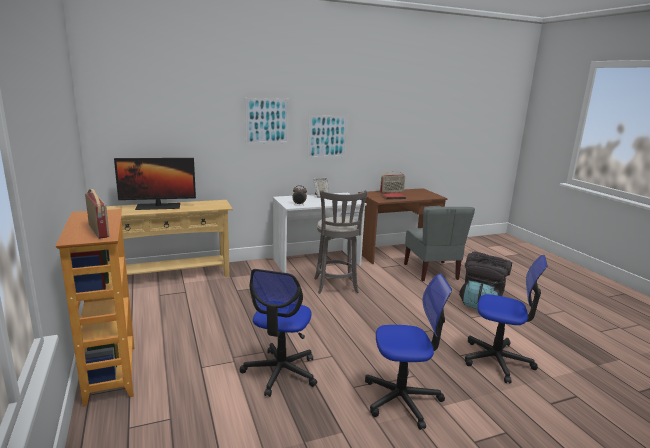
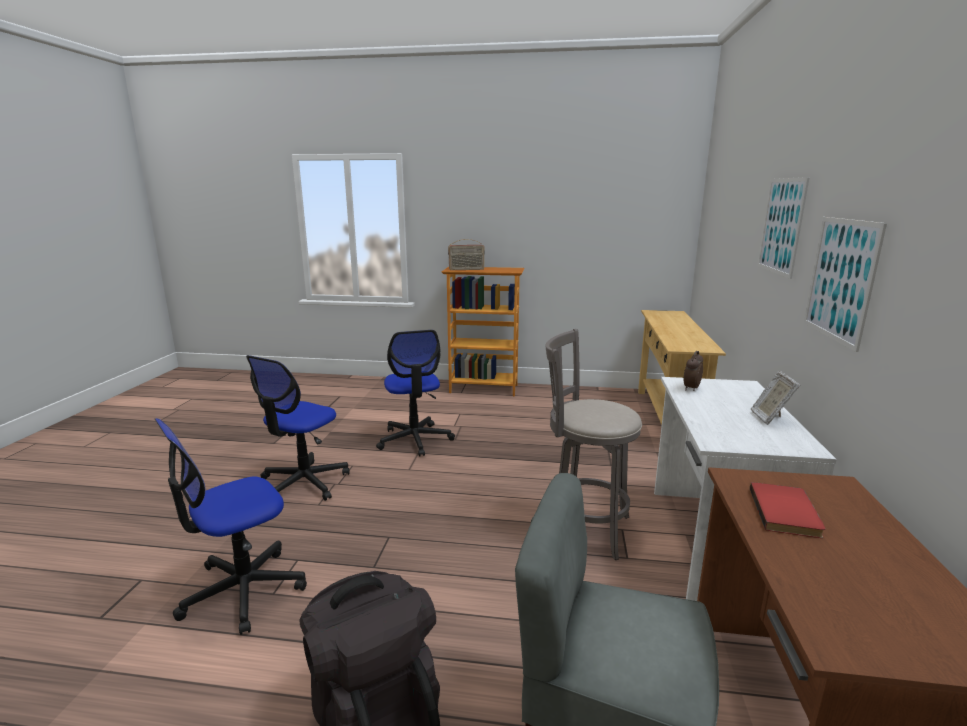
camera: 120 degrees right, 0 degrees up
monitor [114,158,196,210] -> none
office chair [240,269,317,397] -> office chair turned 150 degrees counterclockwise [376,330,455,457]
radio [380,171,405,193] -> none

